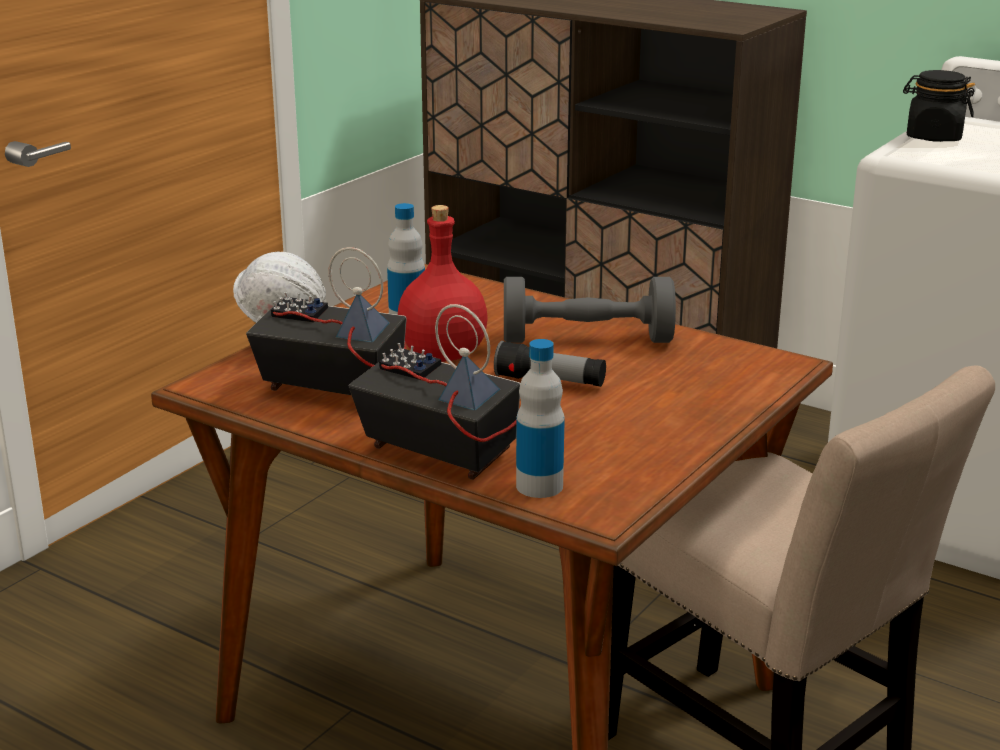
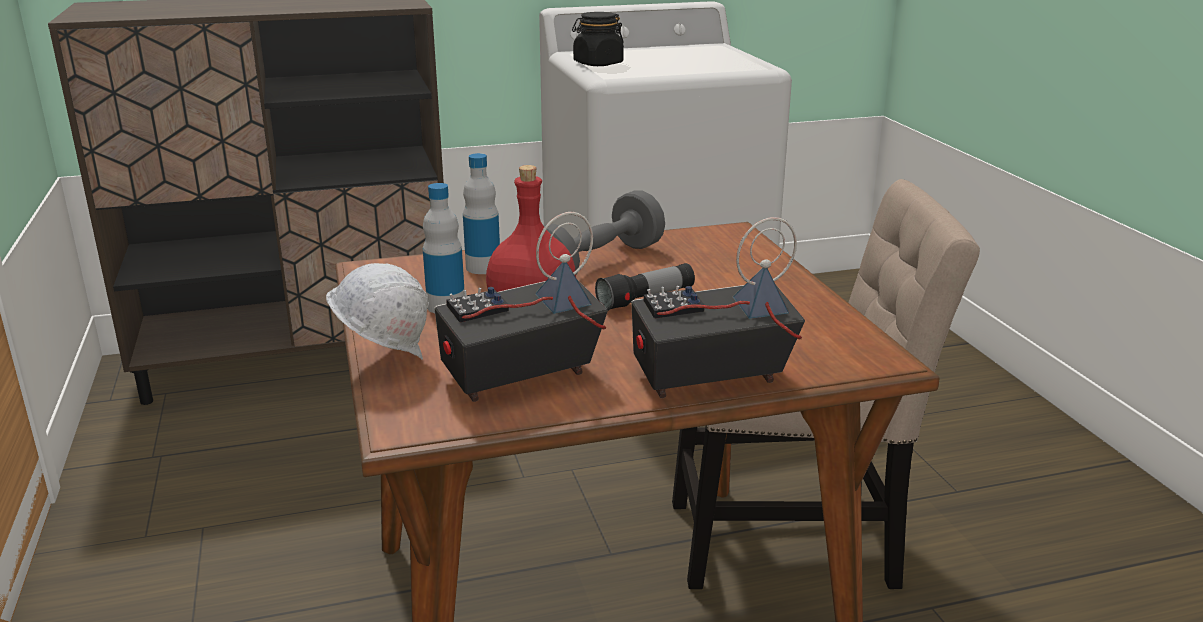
camera: 50 degrees left, 0 degrees up
bottle [516,339,565,498] -> bottle moved to [463,153,500,274]

